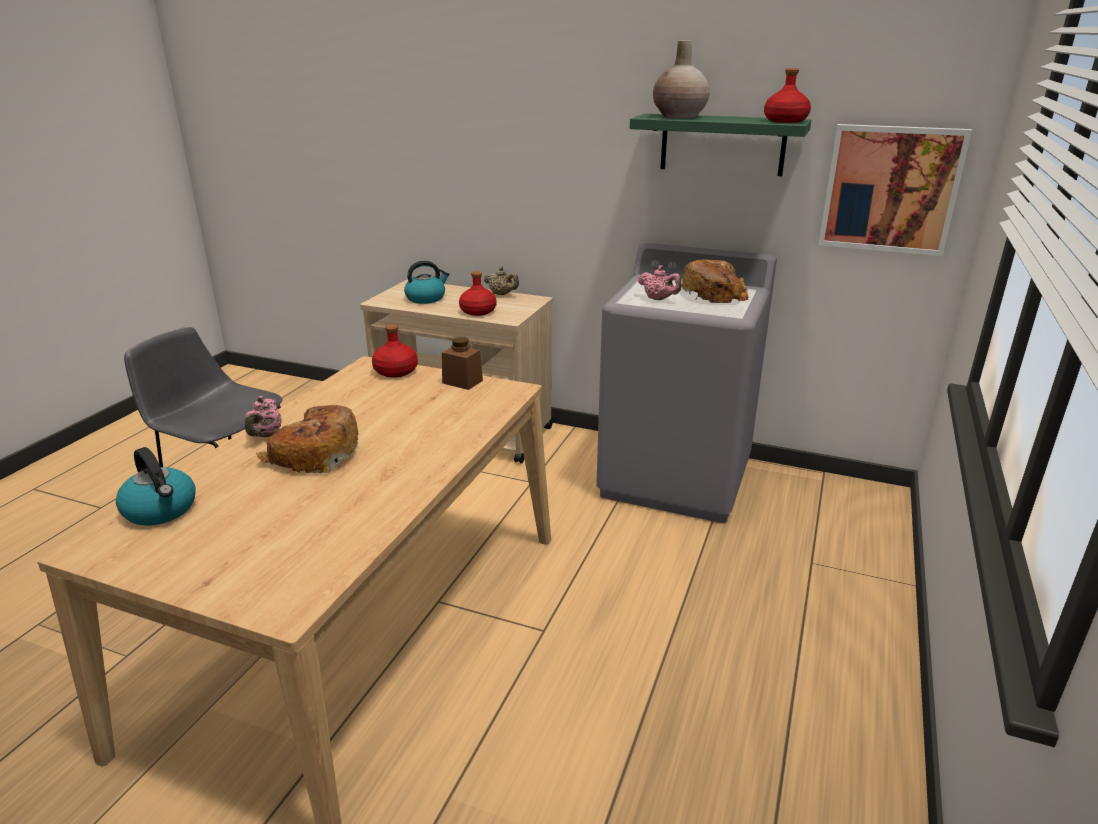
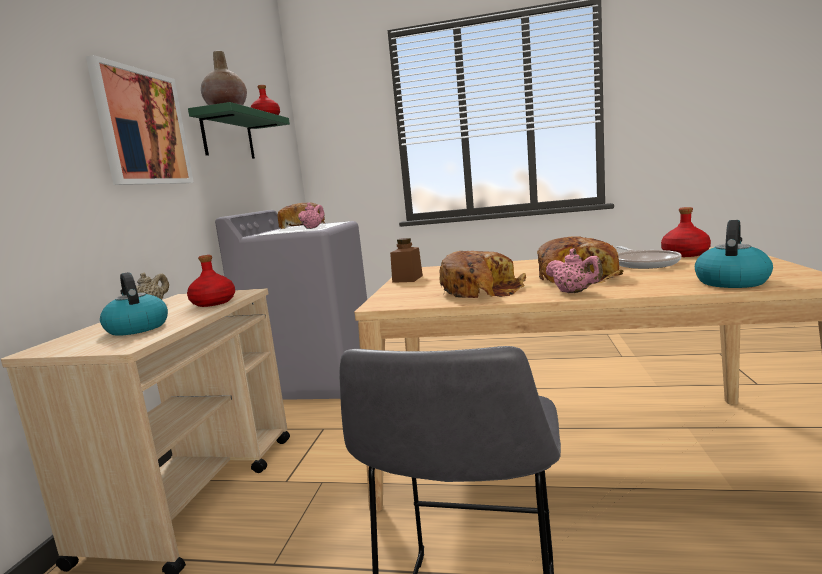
camera: 100 degrees left, 15 degrees down
pink teapot [245,396,281,437] -> pink teapot turned 60 degrees clockwise [545,248,603,293]
red bottle [372,324,418,378] -> red bottle moved to [661,207,711,257]
picture [818,124,972,256] -> picture moved to [86,55,194,185]
none -> bread [439,251,526,298]
none -> frying pan [617,246,681,269]

